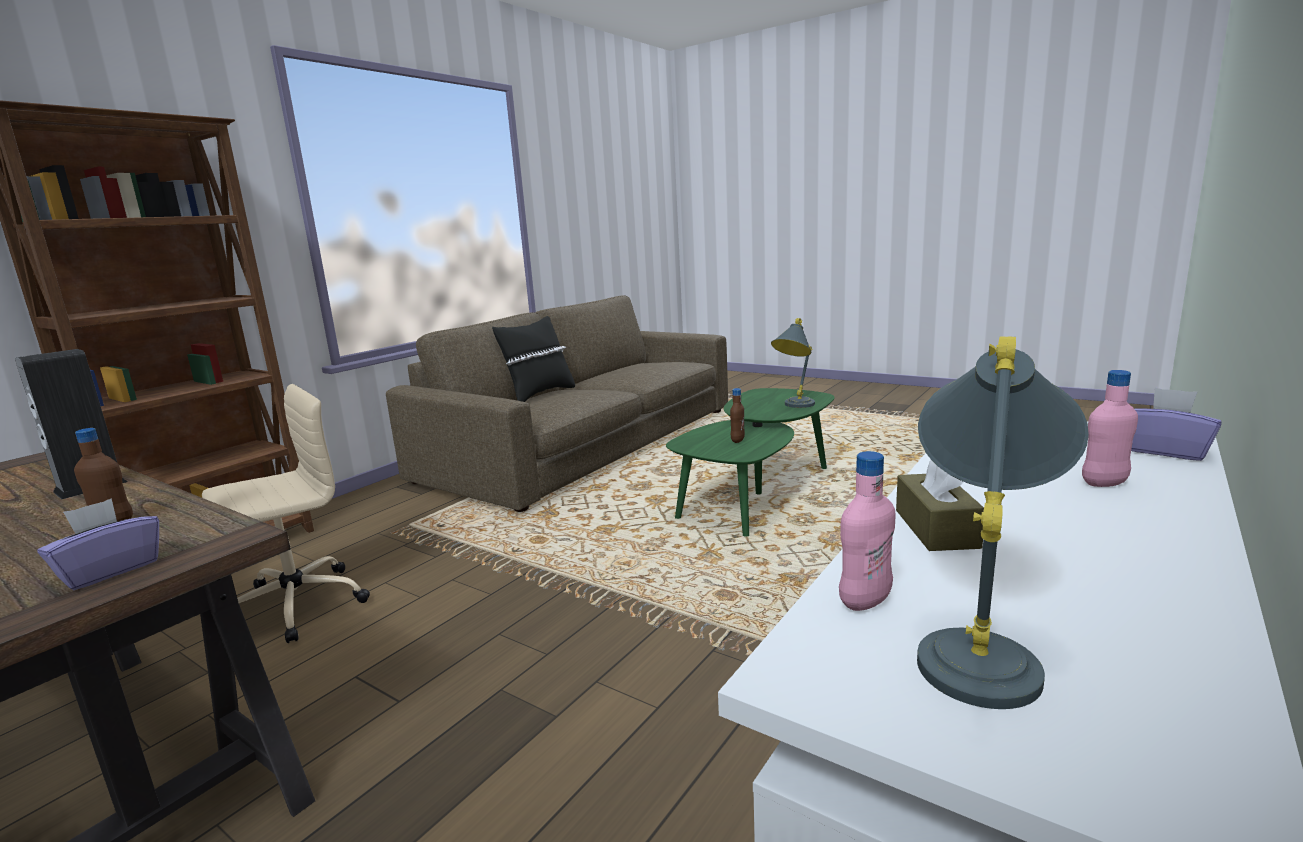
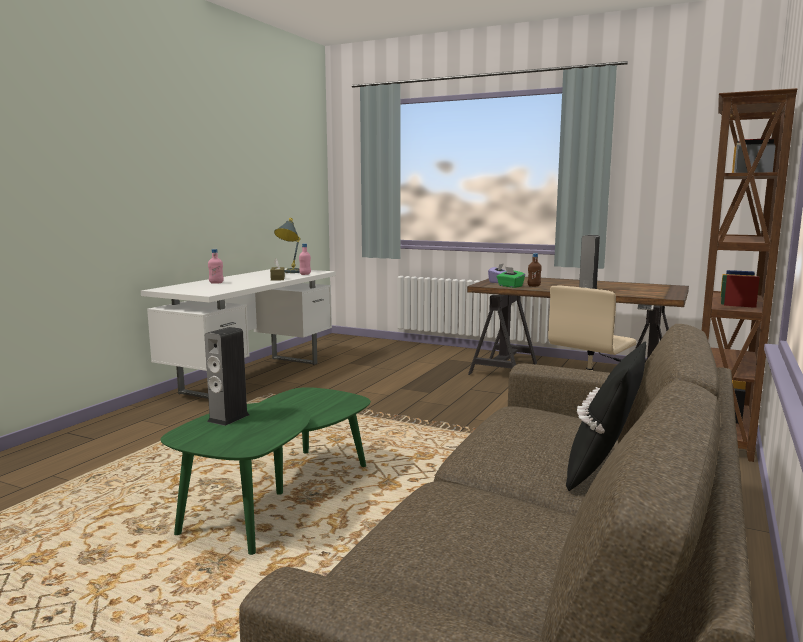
camera: 170 degrees right, 5 degrees down
brown bottle [730,388,745,443] -> none
grey table lamp [771,318,815,408] -> speaker [205,327,250,426]
purple tissue box [1131,388,1222,461] -> none
none -> green tissue box [496,267,525,288]

